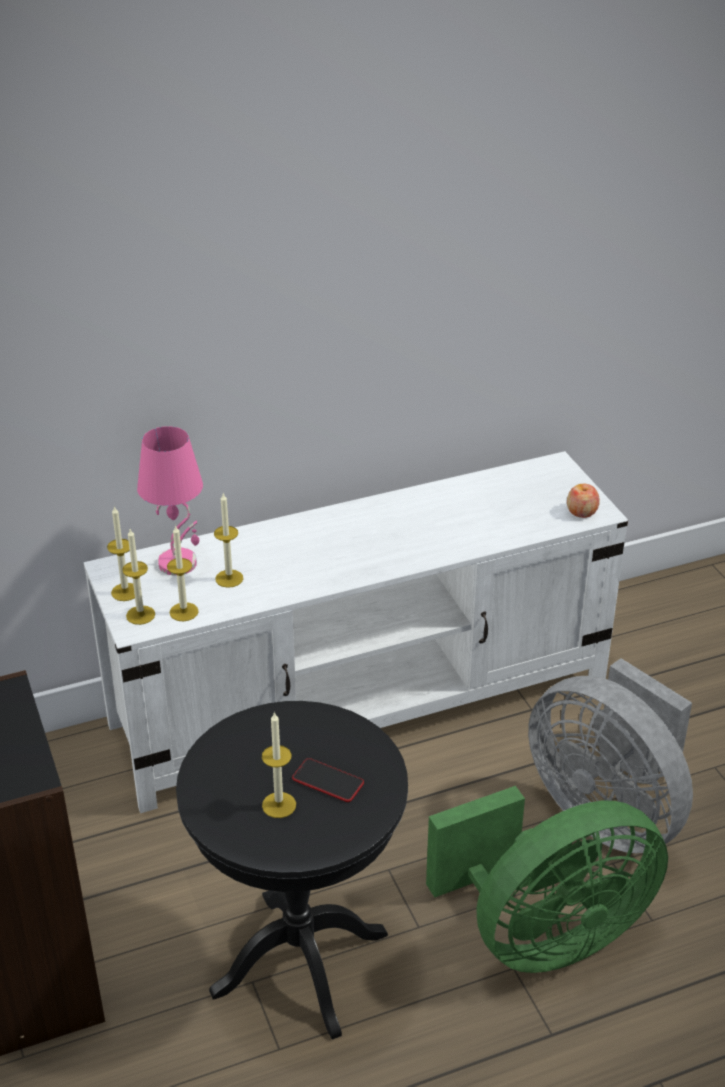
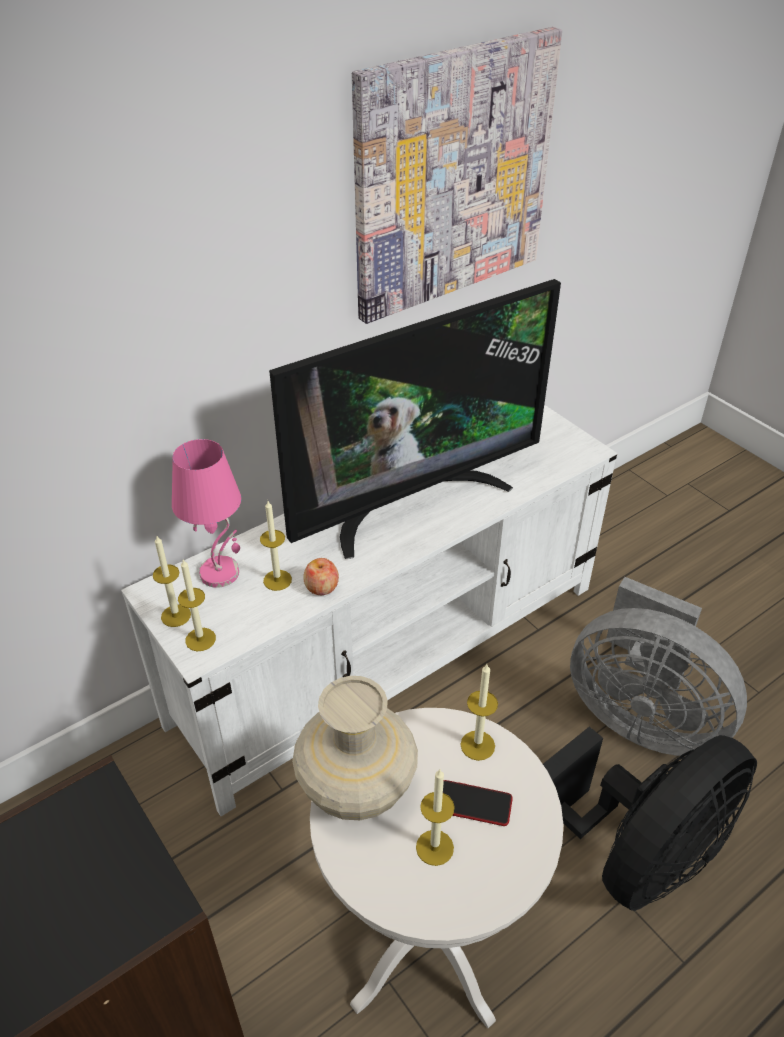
camera: 15 degrees left, 5 degrees up
candle [167,525,199,621] -> candle moved to [460,664,498,761]
black side table [176,701,408,1040] -> white side table [310,708,563,1028]
green fan [426,786,668,973] -> black fan [543,726,757,911]
apple [567,484,600,518] -> apple moved to [303,558,339,595]
none -> television [269,279,561,559]
none -> beige vase [292,676,418,820]
none -> picture [352,27,562,324]

